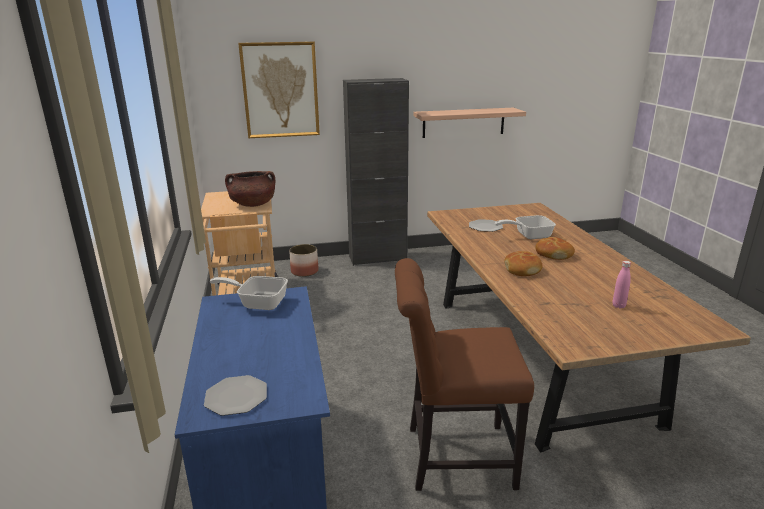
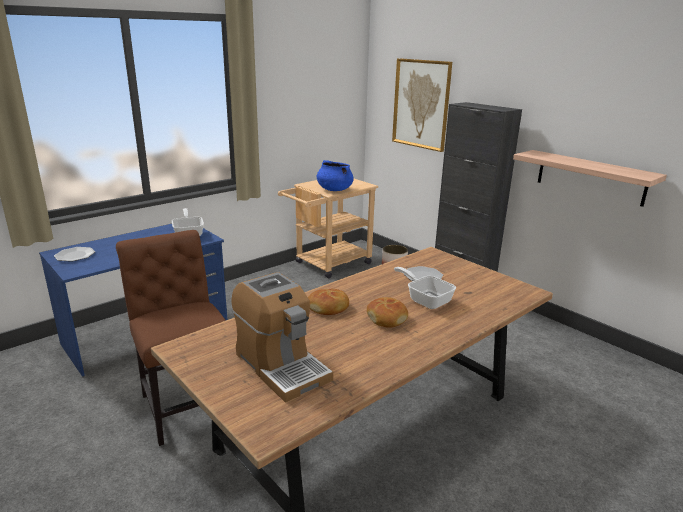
camera: 60 degrees right, 0 degrees up
brown cooking pot [225,171,275,207] -> blue cooking pot [317,160,354,191]
pink bottle [612,261,631,308] -> coffee machine [231,272,333,402]

